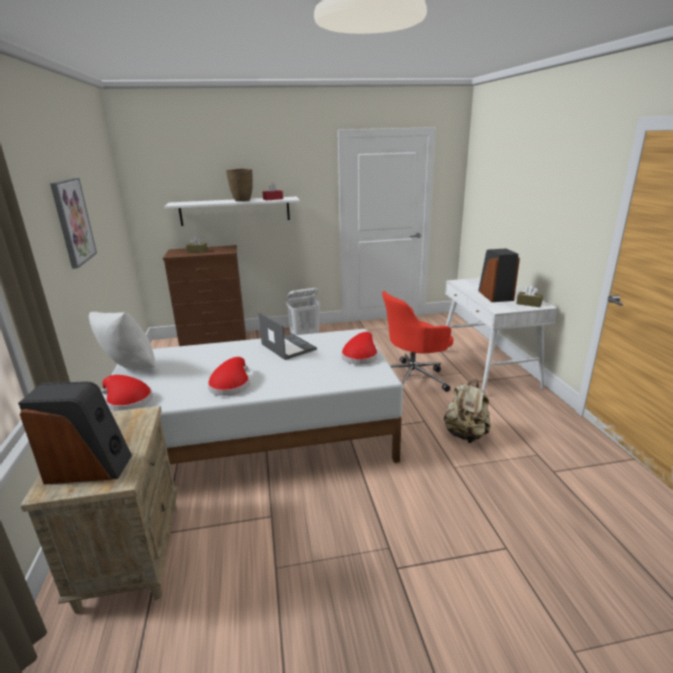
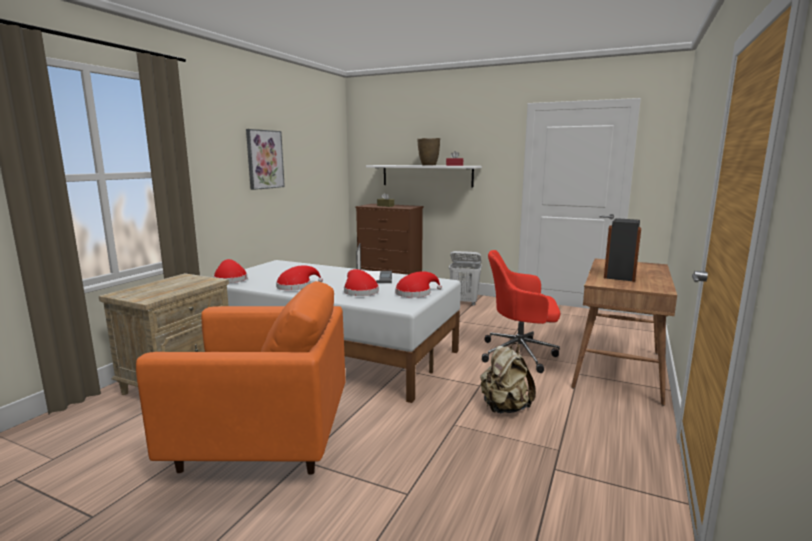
camera: 35 degrees right, 10 degrees down
speaker [18,382,132,484] -> none
white pillow [89,312,155,370] -> none
white desk [445,278,557,392] -> brown desk [571,258,677,406]
brown tissue box [516,285,543,307] -> none
none -> orange armchair [136,281,346,475]
none -> red hat [344,269,379,296]

